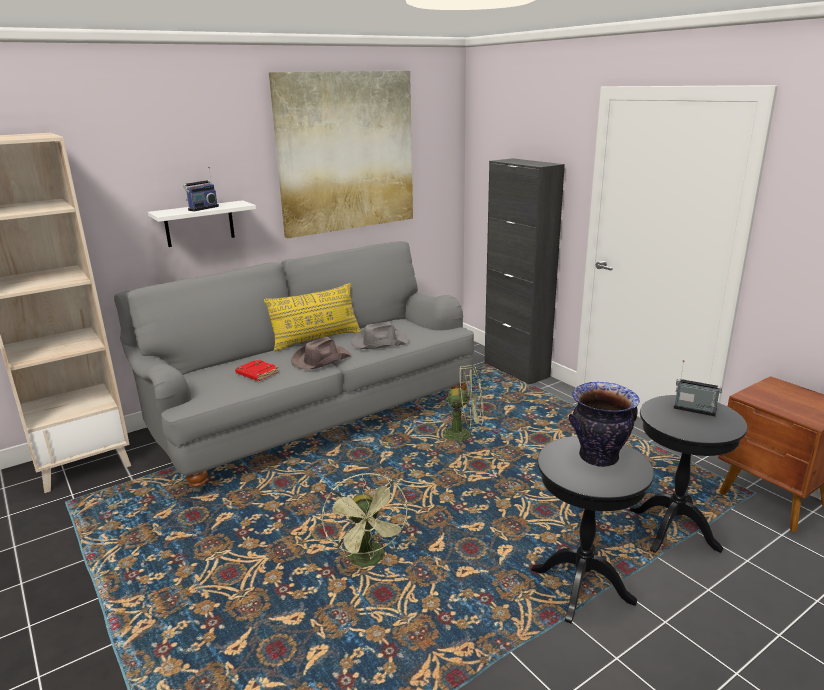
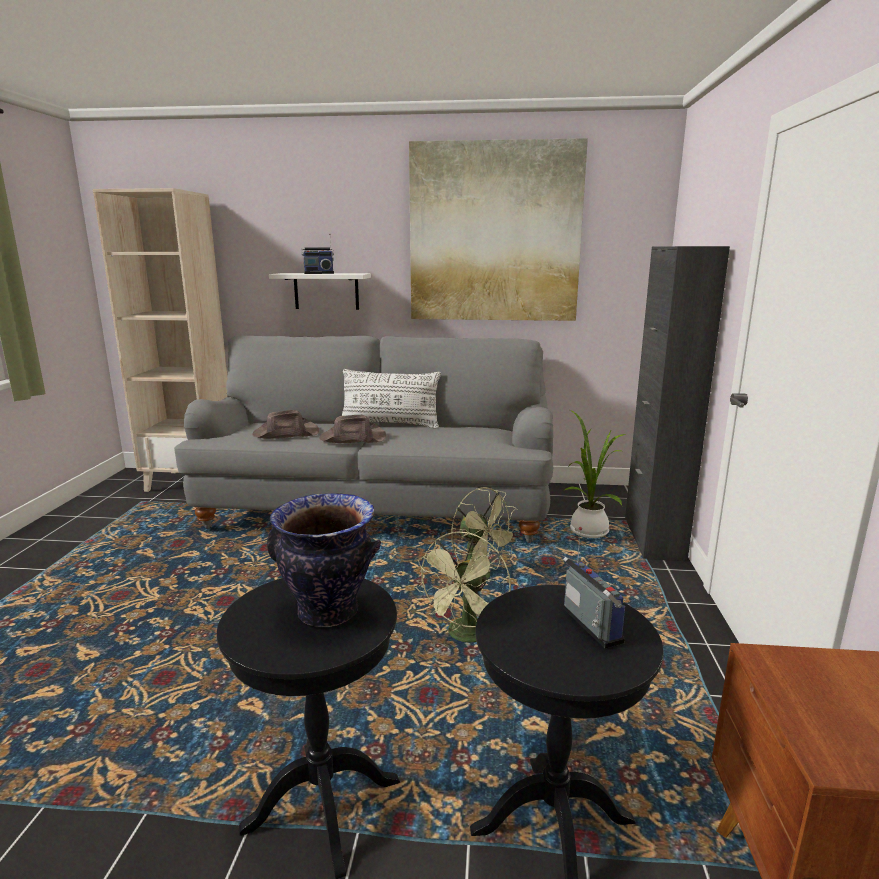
camera: 40 degrees right, 5 degrees down
red book [235,359,279,381] -> brown hat [252,410,319,439]
yellow pillow [264,283,361,351] -> white pillow [342,369,441,428]
green fan [322,473,409,566] -> green fan moved to [415,532,511,643]
grey hat [351,322,409,349] -> none
none -> potted plant [565,410,626,538]

